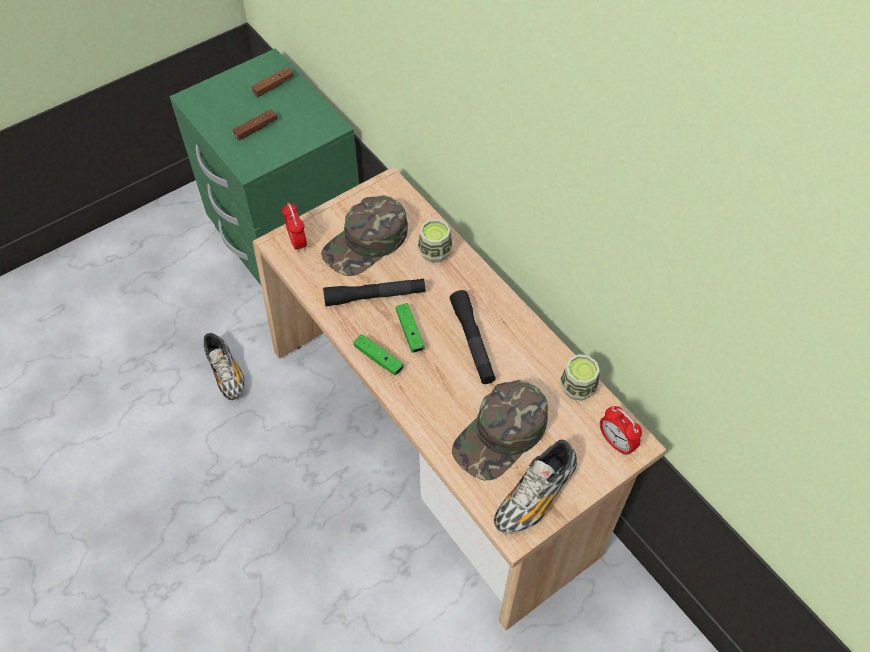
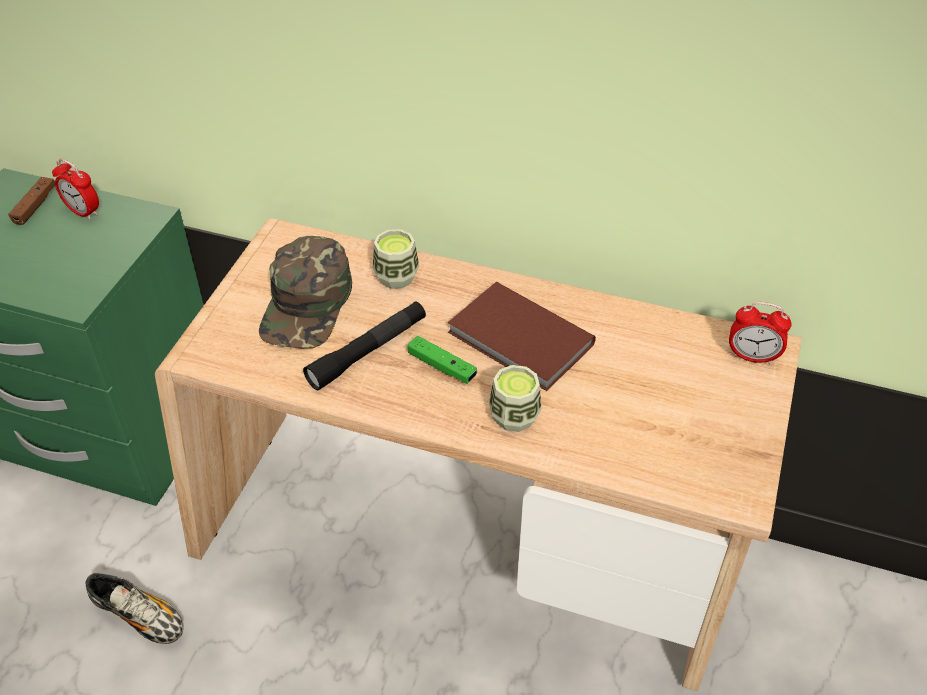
camera: 35 degrees left, 10 degrees down
brown game controller [233,109,277,140] -> none
alarm clock [282,203,307,252] -> alarm clock moved to [52,159,99,220]
green game controller [353,334,404,376] -> none
black flashlight [450,290,496,384] -> brown book [448,282,596,391]
green cap [452,380,548,480] -> none
shoe [494,439,577,534] -> none
cup [560,354,600,401] -> cup moved to [489,365,541,432]

